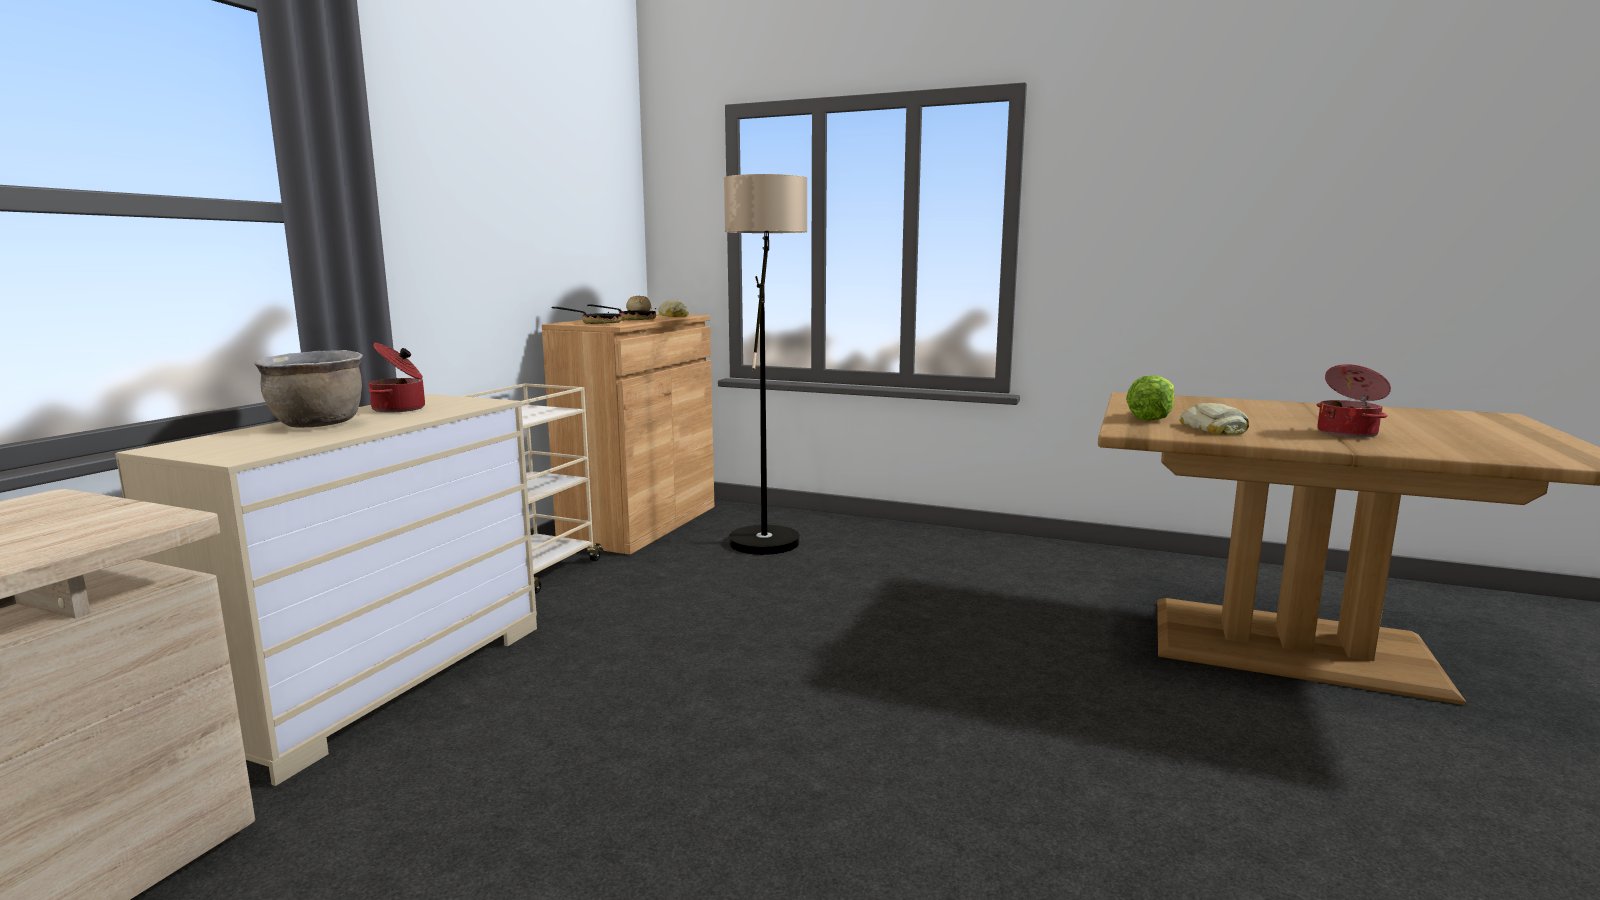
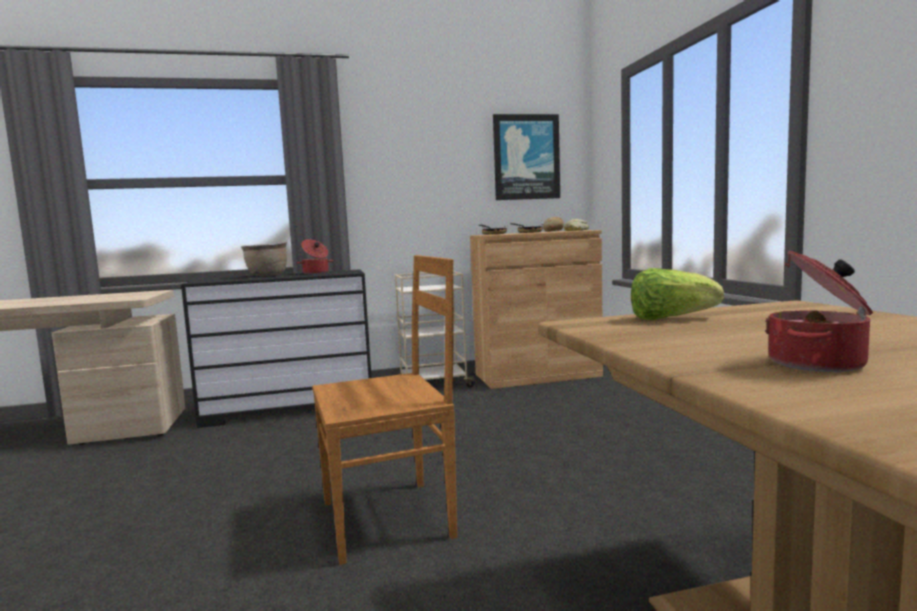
camera: 55 degrees right, 5 degrees down
beige dresser [115,394,537,786] -> black dresser [181,269,371,428]
floor lamp [724,174,808,555] -> none
bread [1179,403,1249,435] -> none
none -> brown chair [312,255,457,565]
none -> picture [493,114,560,200]

